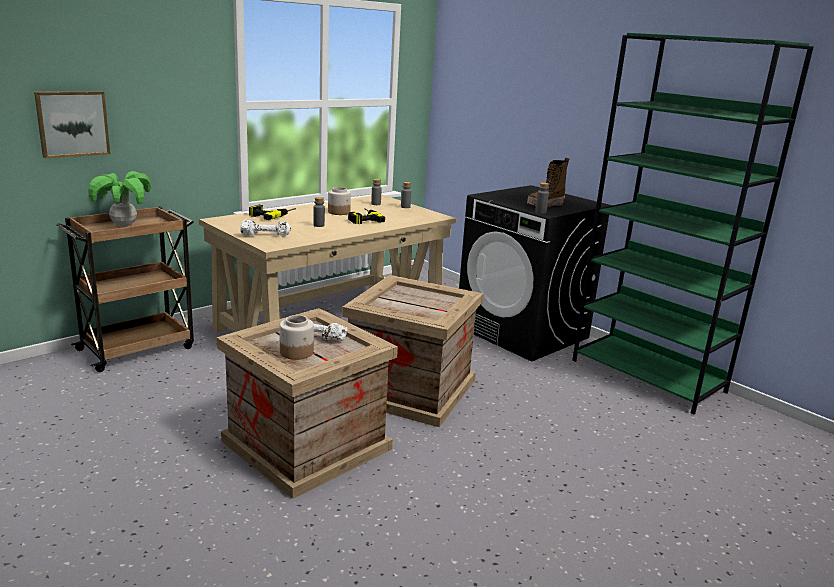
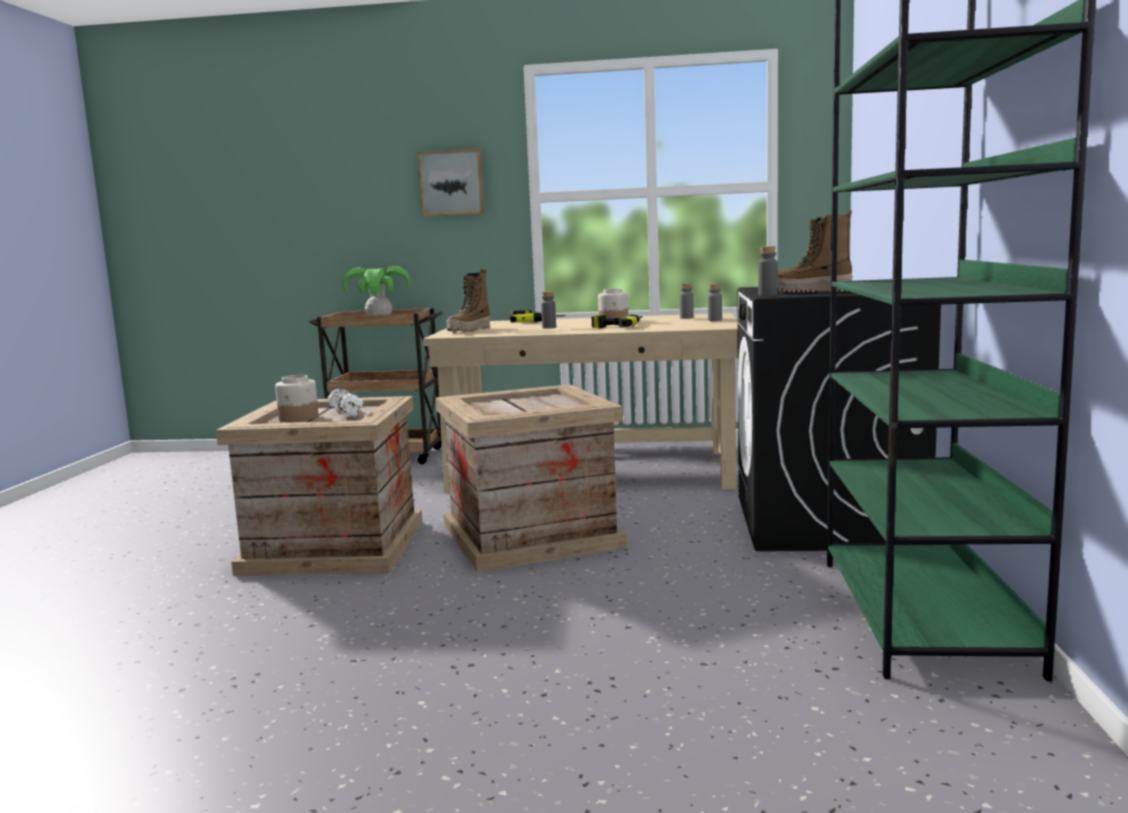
camera: 50 degrees right, 10 degrees down
picture [34,91,110,158] -> picture moved to [418,149,484,216]
white dumbbell [240,220,291,236] -> boot [447,269,490,332]

